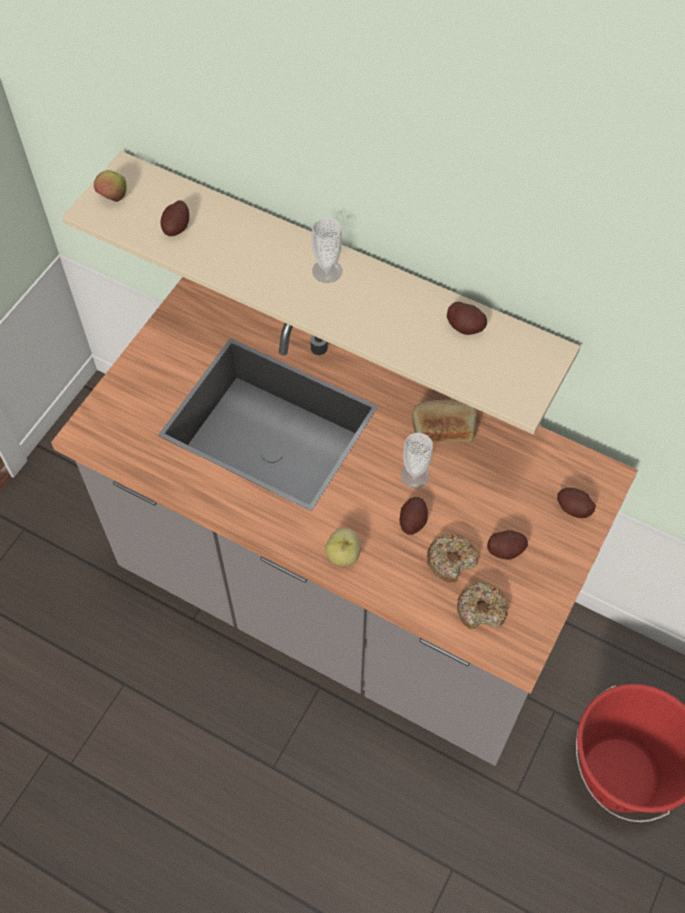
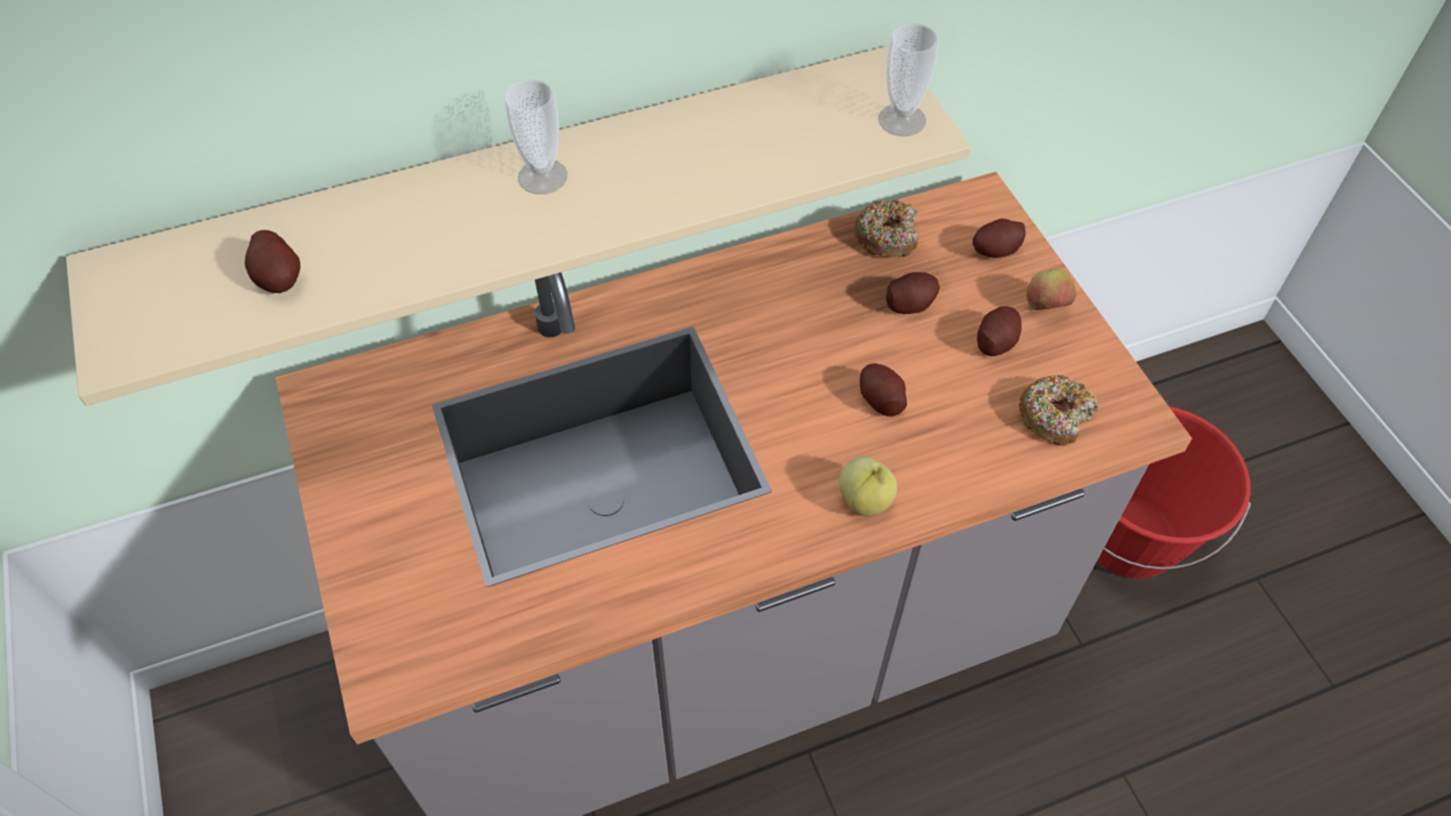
camera: 50 degrees left, 5 degrees down
apple [94,170,127,202] -> apple moved to [1027,269,1076,310]
cup [401,433,433,488] -> cup moved to [878,23,939,136]
bread [412,400,477,442] -> none
donut [427,534,478,583] -> donut moved to [854,200,918,257]
potato [447,302,487,335] -> potato moved to [886,272,940,314]

